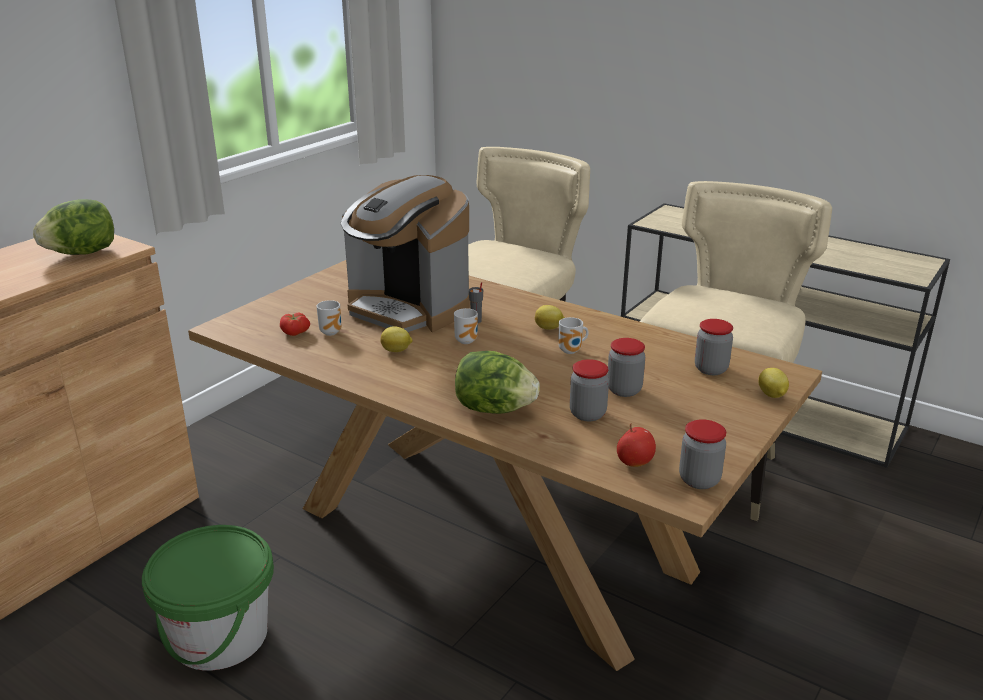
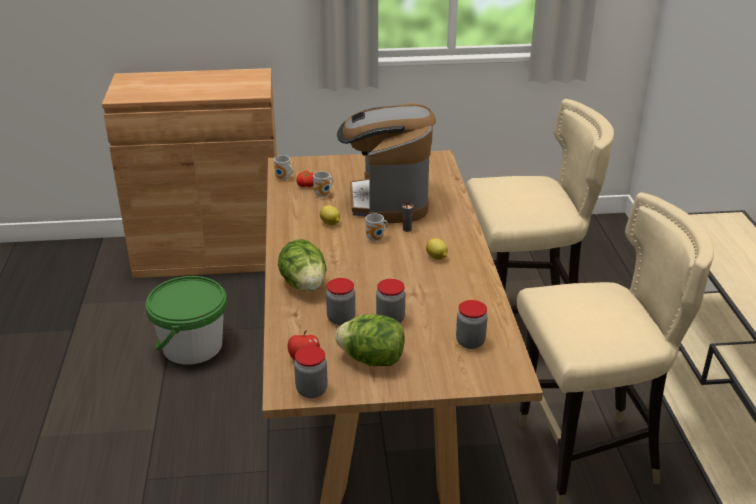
camera: 50 degrees right, 5 degrees up
lettuce [33,199,114,255] -> lettuce moved to [335,314,405,366]
mug [558,317,589,354] -> mug moved to [274,155,293,180]
lemon [758,368,789,398] -> none

